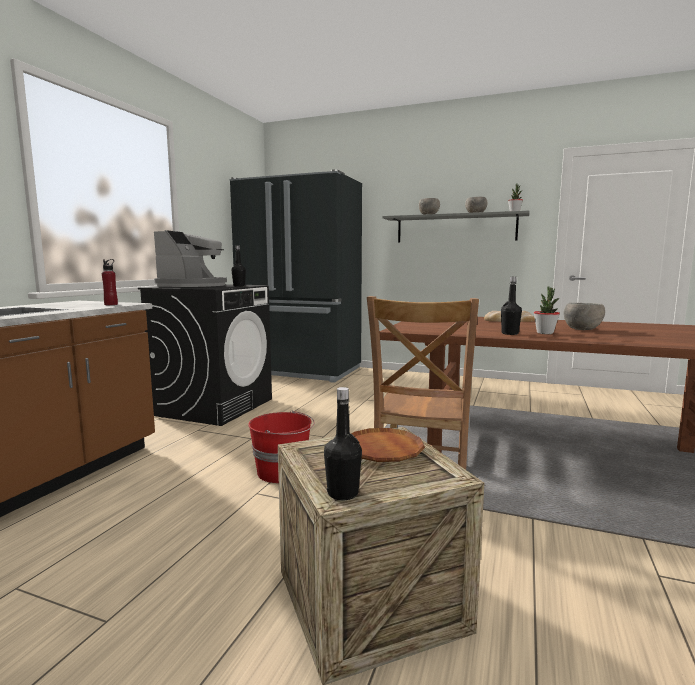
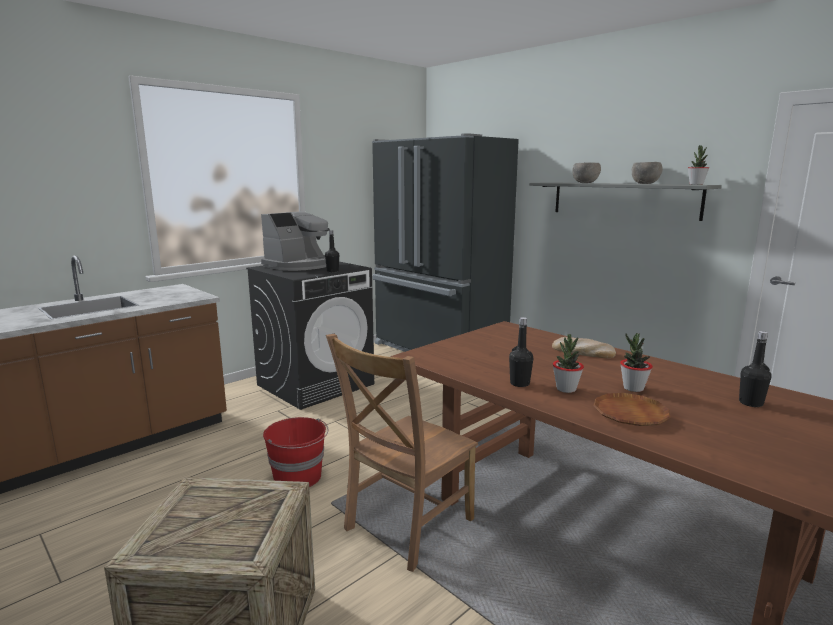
camera: 25 degrees right, 5 degrees up
red bottle [102,259,118,305] -> none
black bottle [324,387,362,500] -> black bottle moved to [739,331,772,407]
brown plate [352,428,425,462] -> brown plate moved to [594,393,670,426]
grey bowl [564,303,605,330] -> potted plant [620,333,653,392]

